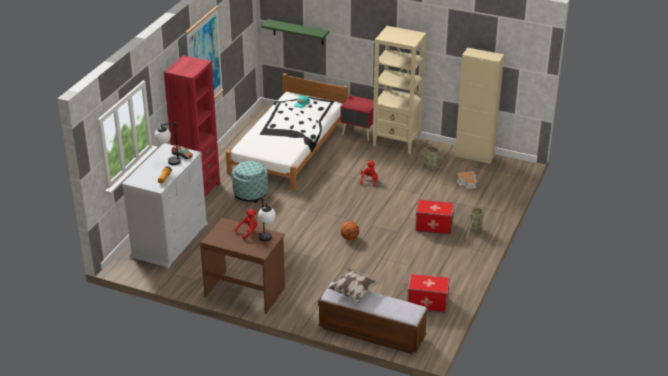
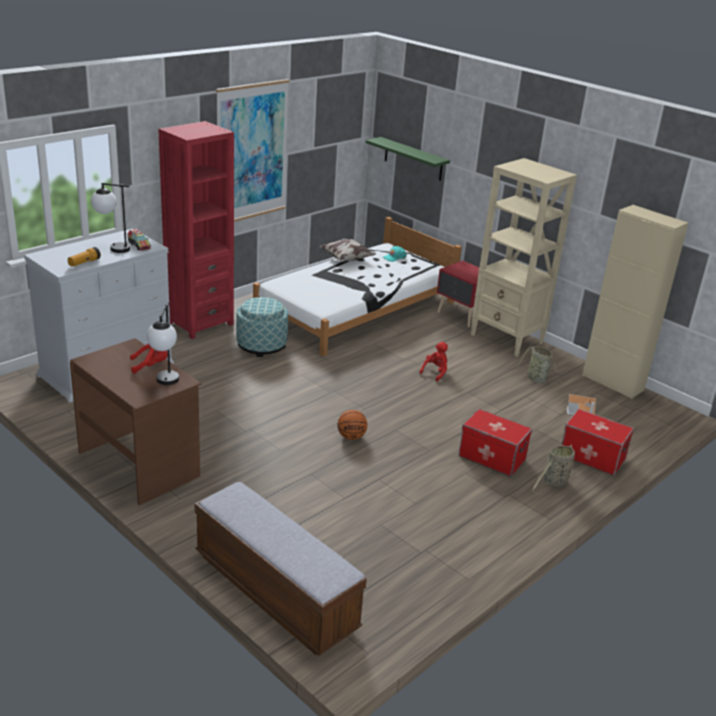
camera: 20 degrees right, 5 degrees down
pillow [328,269,380,303] -> pillow moved to [320,239,376,262]
storage box [408,274,450,312] -> storage box moved to [562,409,634,476]

